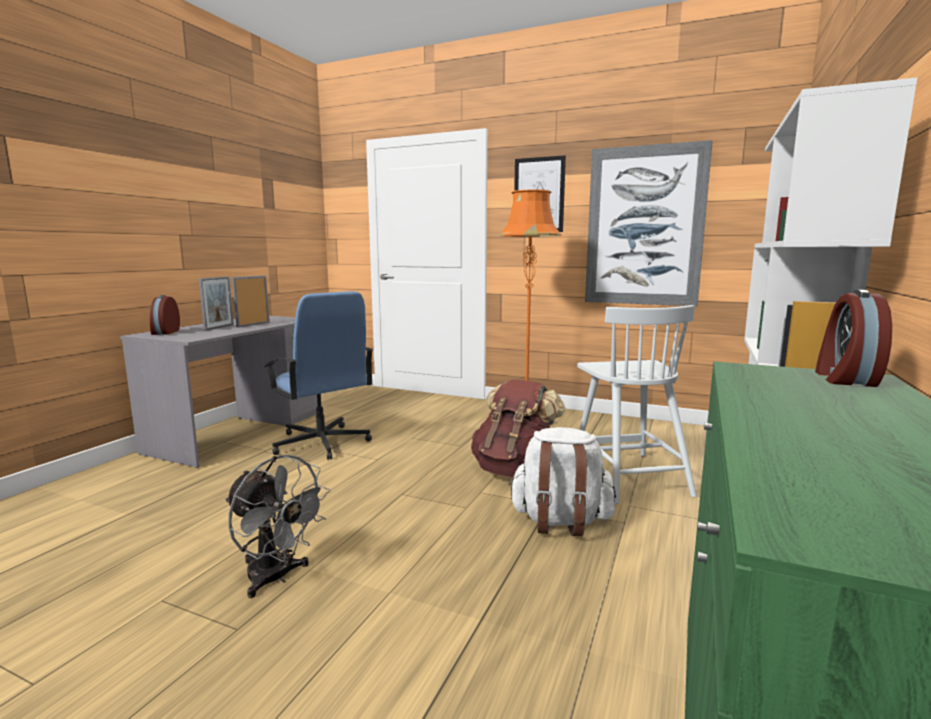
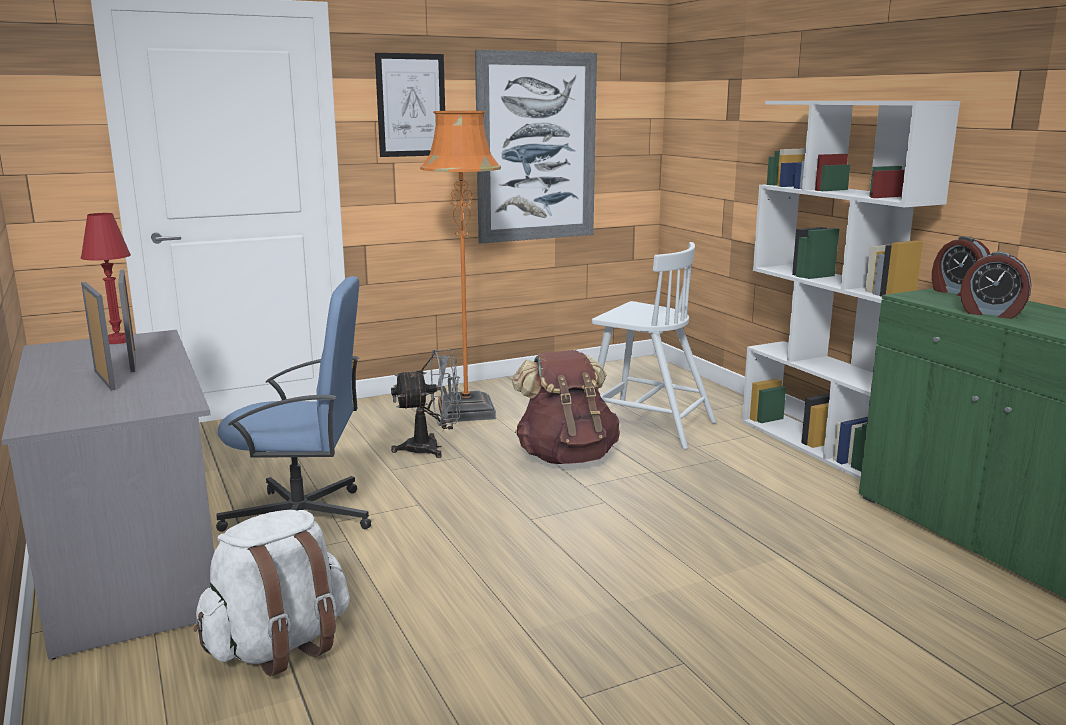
camera: 50 degrees left, 5 degrees up
alarm clock [150,295,180,335] -> alarm clock moved to [960,252,1032,319]
grey fan [225,455,330,598] -> grey fan moved to [391,349,461,458]
white backpack [508,427,616,536] -> white backpack moved to [194,510,350,677]
none -> red table lamp [81,213,131,344]

